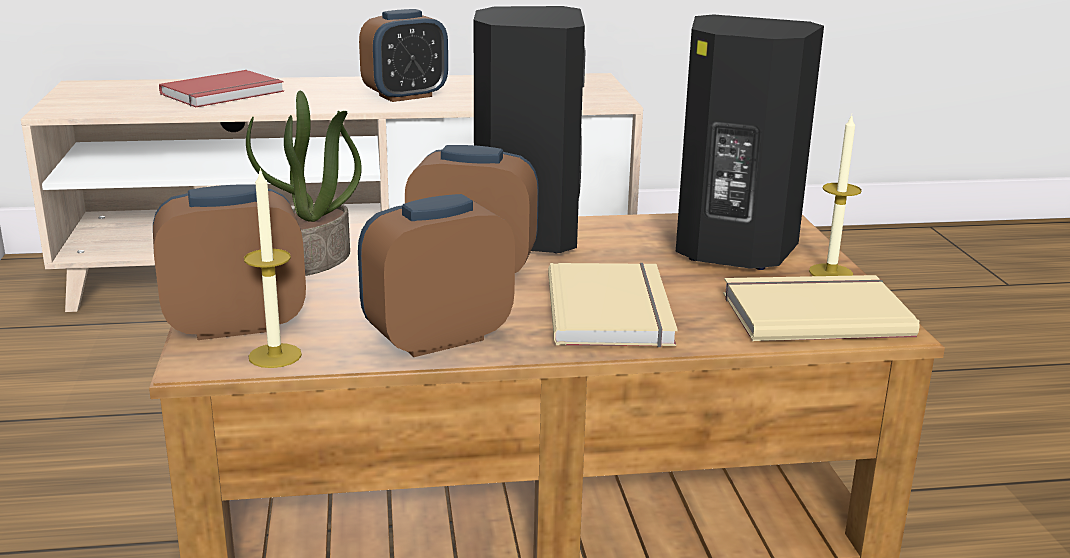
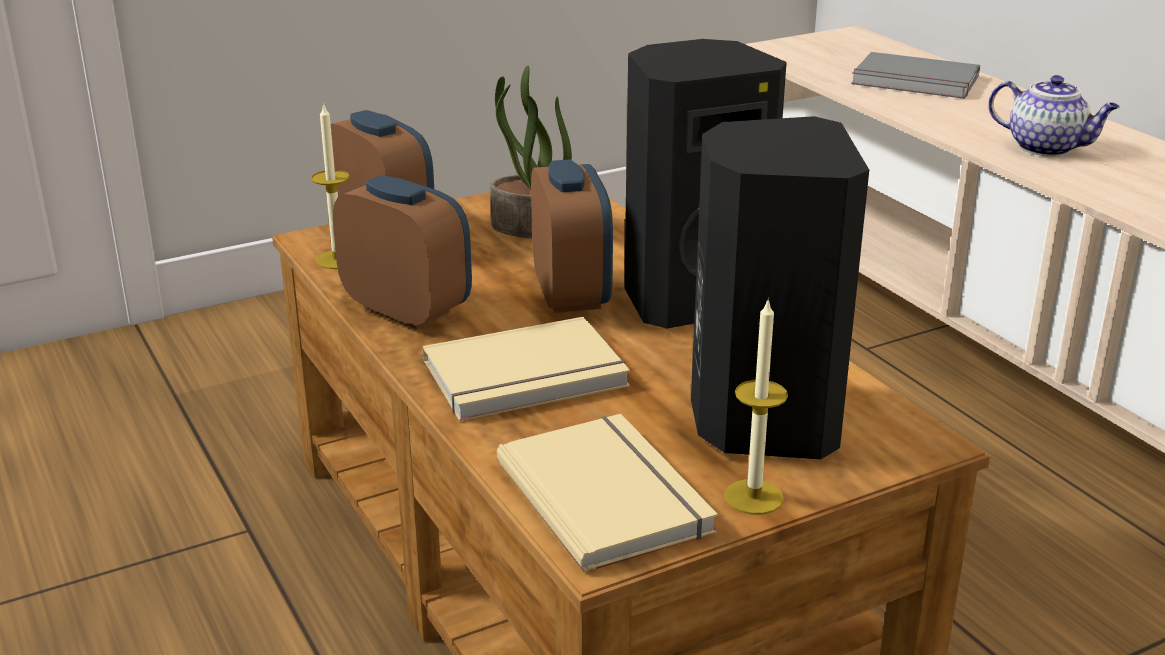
camera: 70 degrees right, 5 degrees up
red book [159,70,284,107] -> grey book [851,52,980,99]
alarm clock [359,9,448,102] -> teapot [988,75,1120,156]

